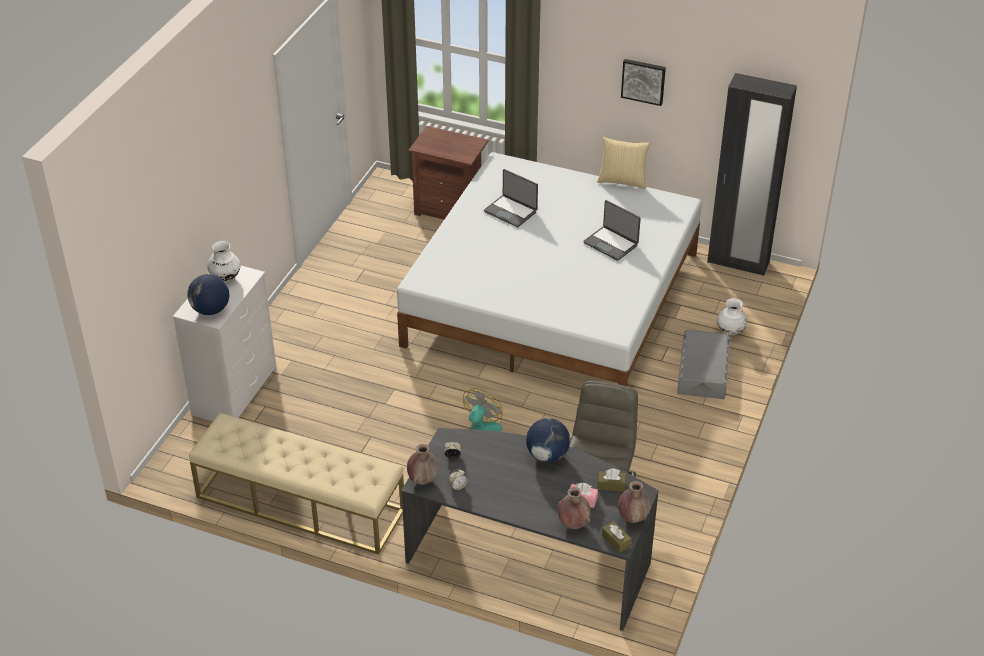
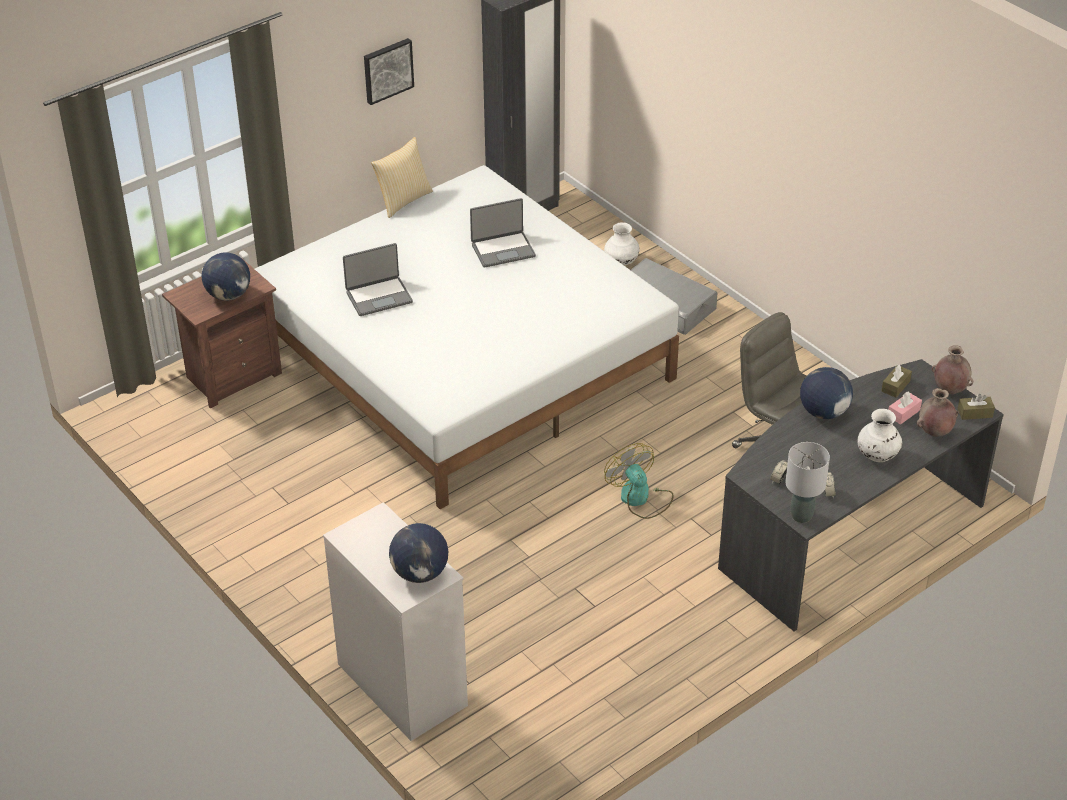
camera: 60 degrees left, 0 degrees up
beige bench [189,413,404,555] -> none
white vase [207,241,241,281] -> white vase moved to [857,409,902,462]
brown vase [407,444,439,485] -> grey table lamp [785,442,830,523]
none -> globe [202,252,250,301]

